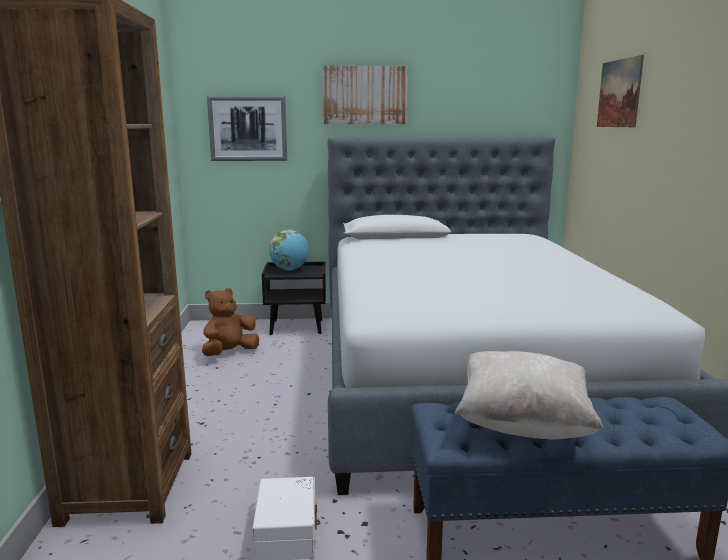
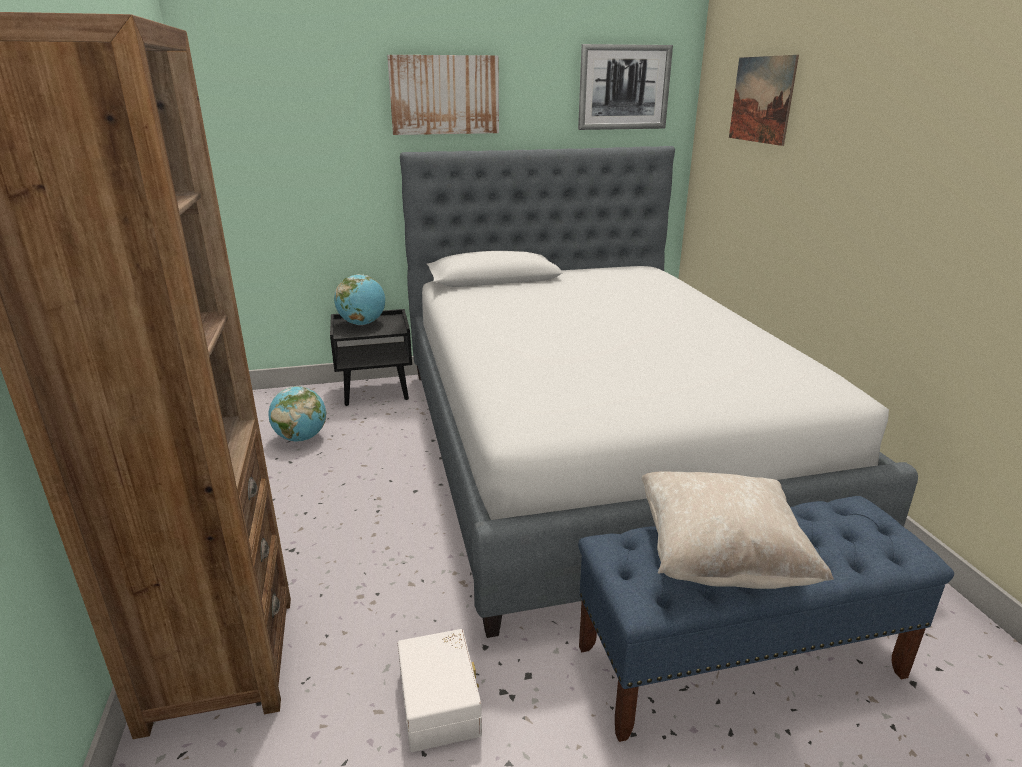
camera: 10 degrees left, 10 degrees up
brown plush toy [202,288,259,356] -> globe [268,386,326,441]
picture [207,96,287,161] -> picture moved to [578,44,673,130]

